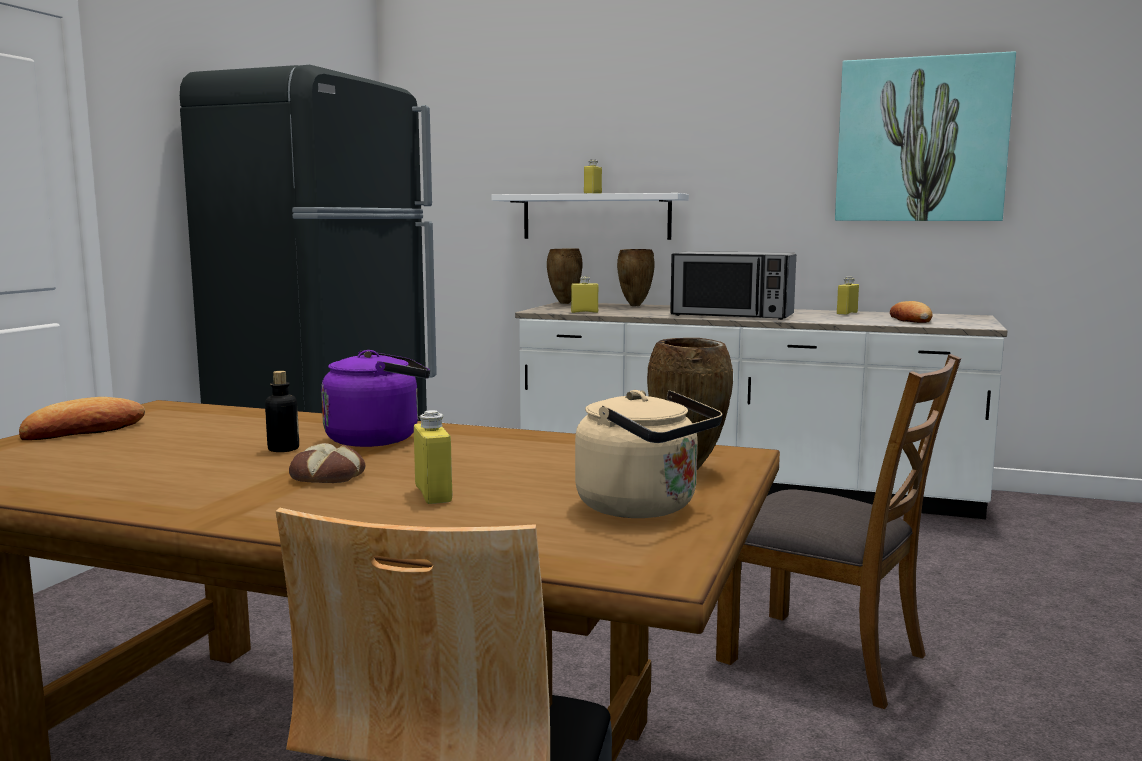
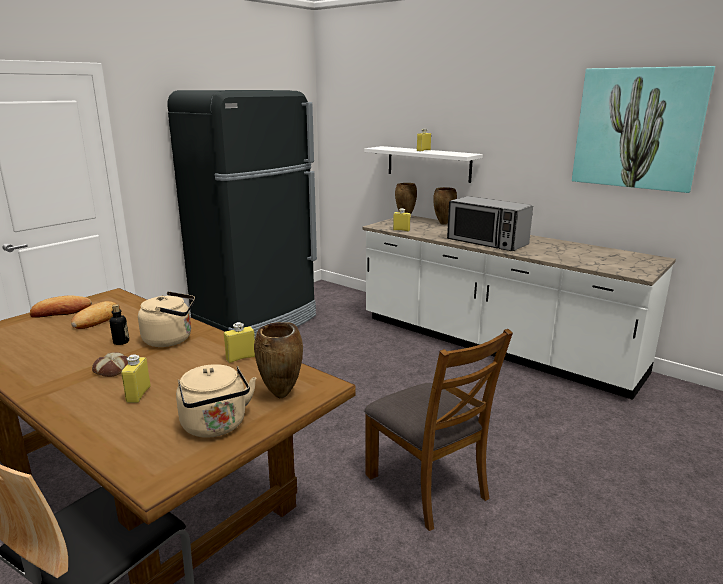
camera: 20 degrees right, 10 degrees up
purple kettle [321,350,430,447] -> beige kettle [138,291,195,347]
yellow bottle [837,277,859,315] -> yellow bottle moved to [224,322,255,363]
bread [890,301,933,323] -> bread moved to [71,301,120,329]

